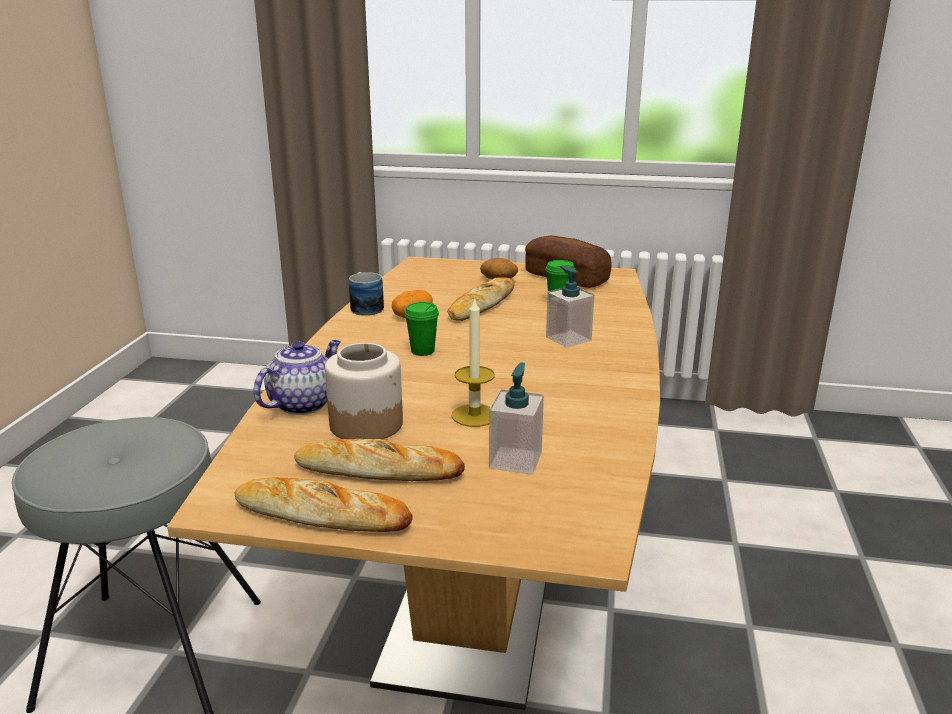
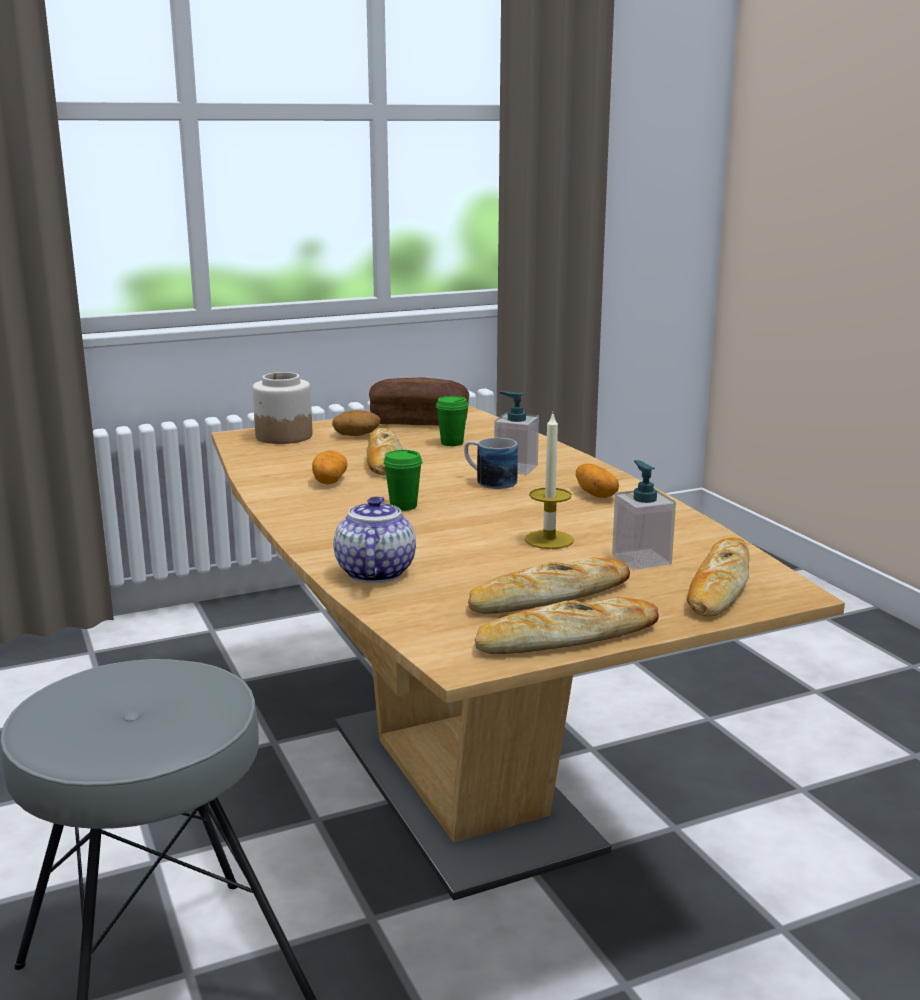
camera: 35 degrees left, 5 degrees down
jar [325,343,403,439] -> jar moved to [253,372,312,444]
mug [349,272,384,316] -> mug moved to [464,438,518,489]
none -> potato [576,463,619,498]
none -> bread [687,538,749,617]

